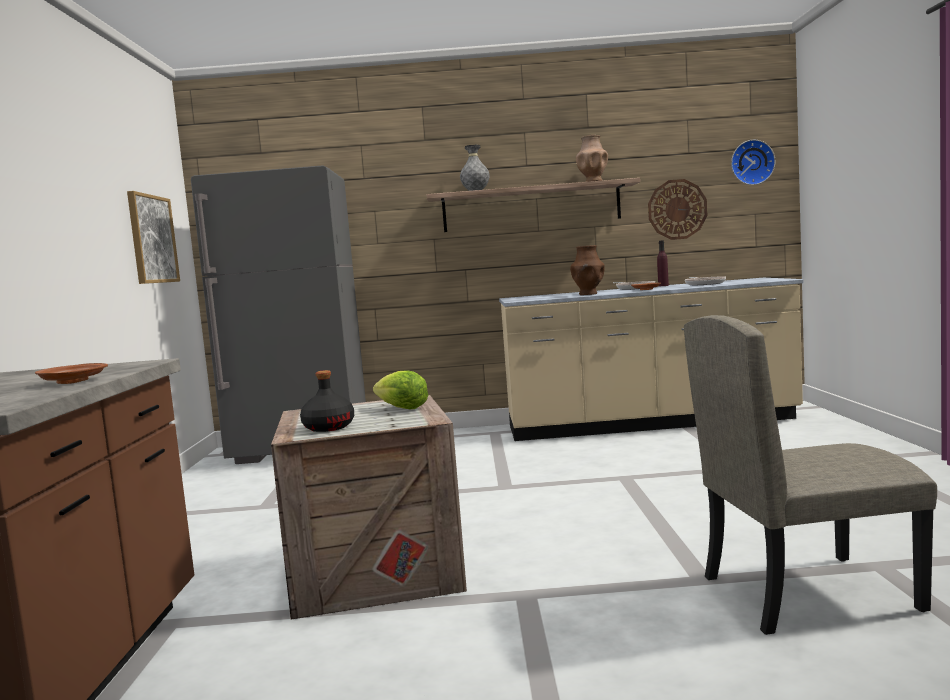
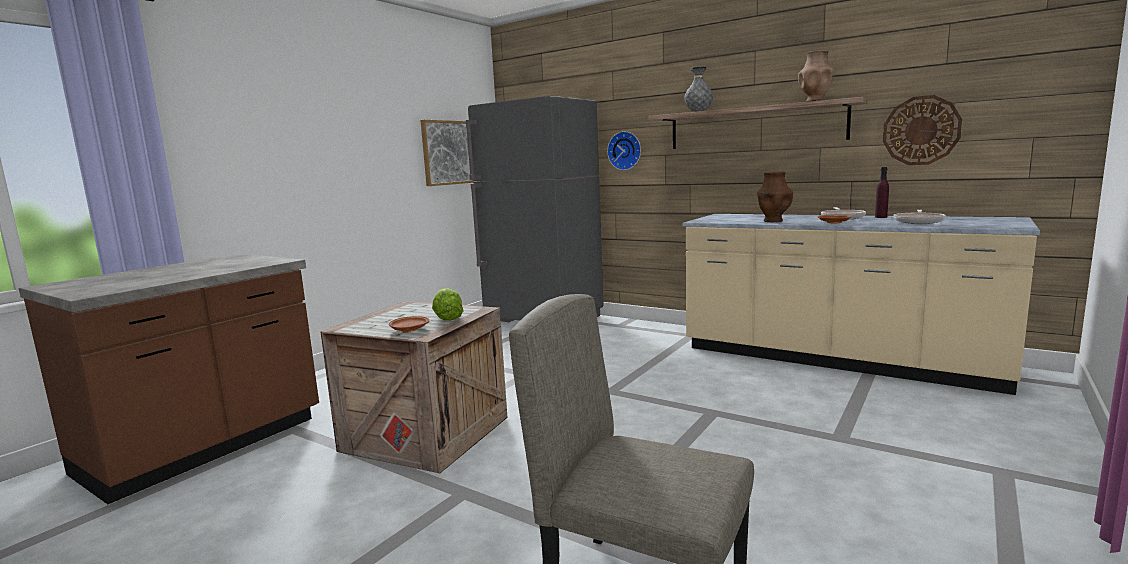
camera: 35 degrees right, 5 degrees up
brown plate [35,363,108,384] -> brown plate moved to [389,316,429,332]
black bottle [300,370,354,432] -> none
wall clock [731,140,775,185] -> wall clock moved to [607,131,641,170]

